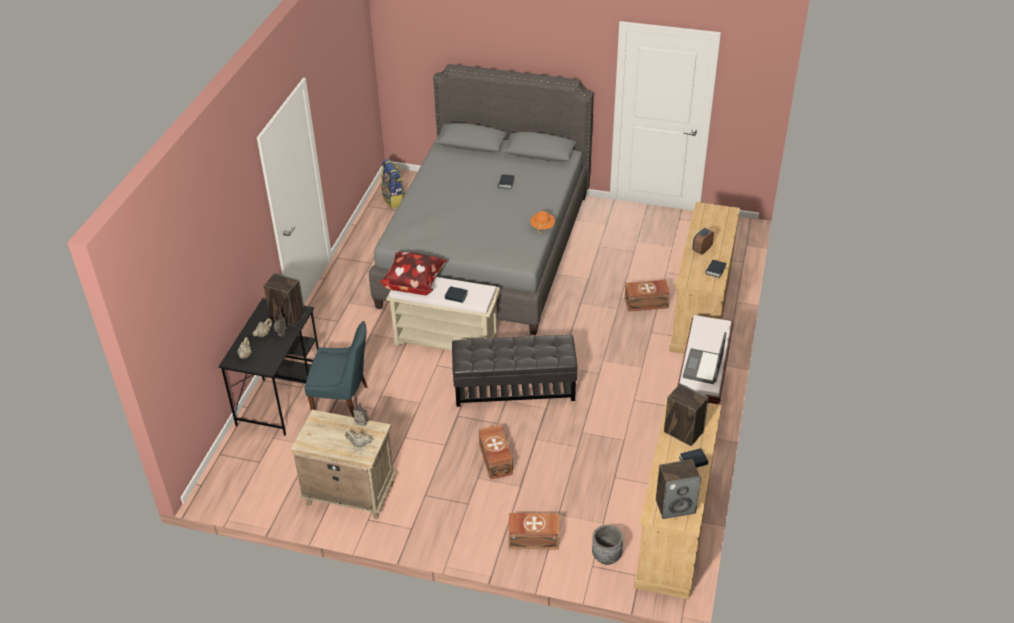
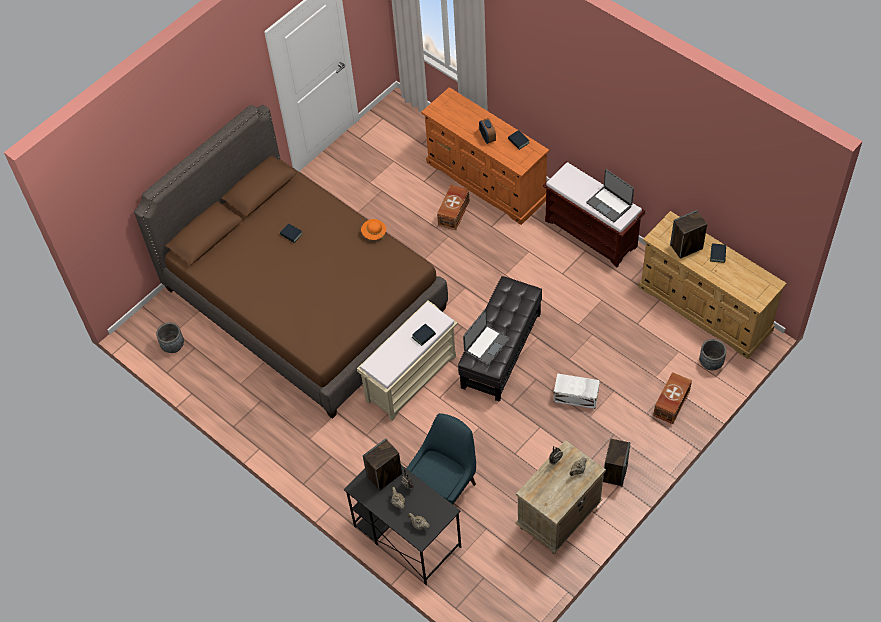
camera: 60 degrees left, 15 degrees up
grey bed [369,64,594,335] -> brown bed [134,105,448,419]
pillow [380,252,447,295] -> none
backpack [381,159,405,209] -> grey planter [156,323,184,353]
brown storage box [479,425,513,479] -> white storage box [553,374,600,409]
speaker [656,459,701,519] -> speaker moved to [603,439,630,487]
beige dresser [669,202,740,354] -> orange dresser [421,87,549,225]
none -> laptop [463,309,510,366]

